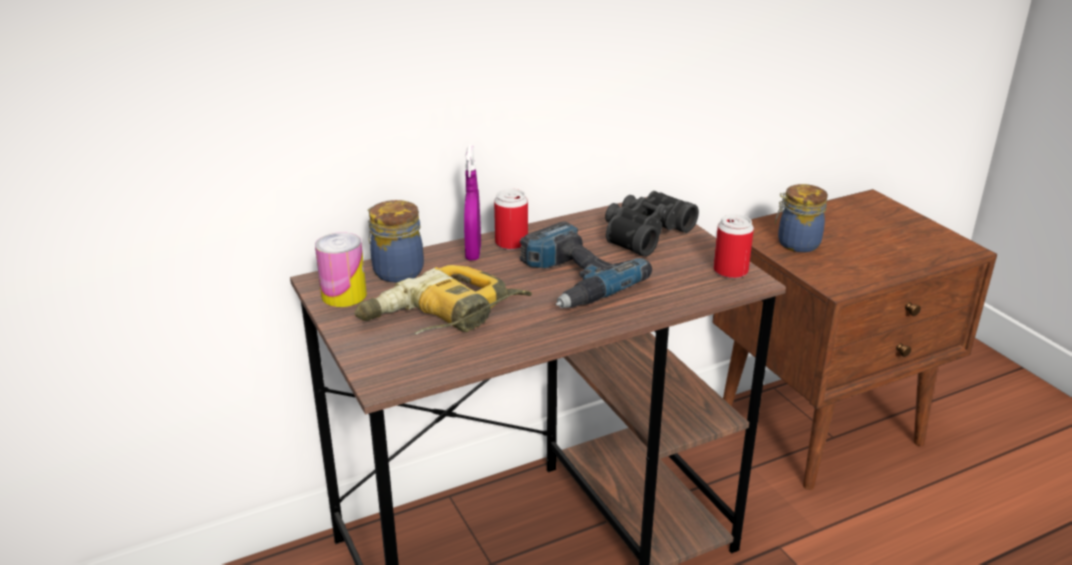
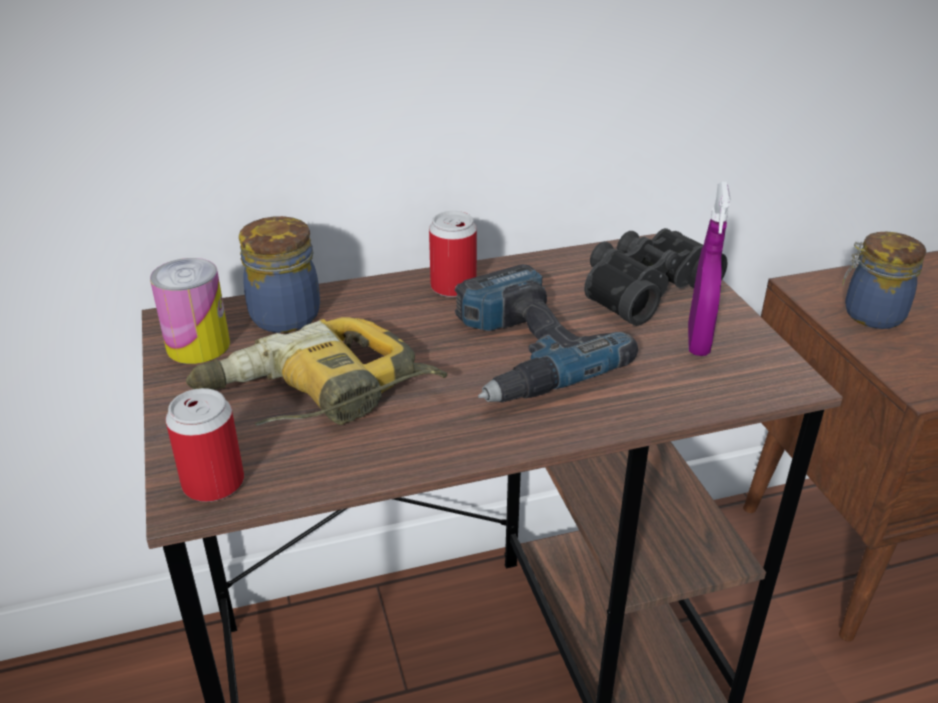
camera: 10 degrees right, 5 degrees up
purple spray bottle [464,145,481,260] -> purple spray bottle moved to [688,182,731,356]
can [713,214,754,279] -> can moved to [166,388,244,502]

